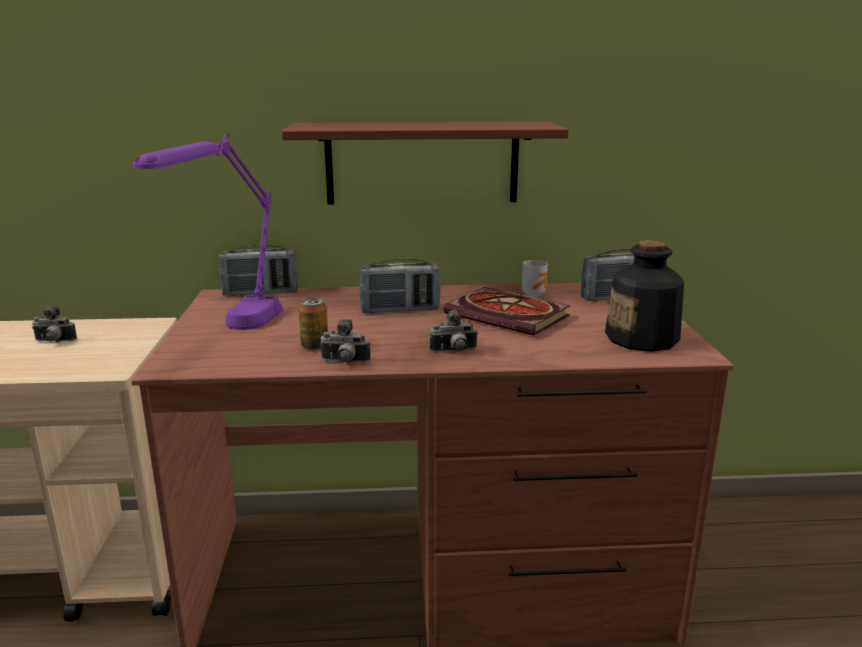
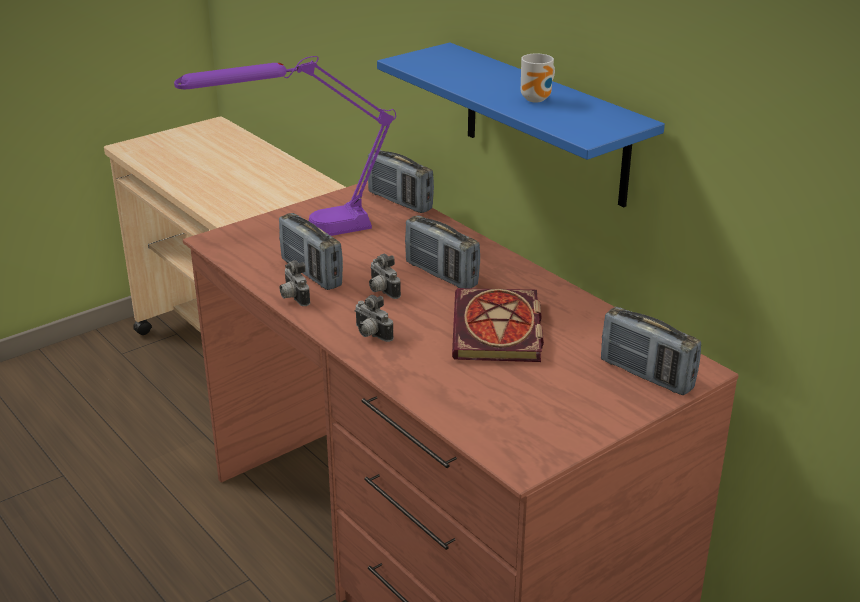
camera: 55 degrees right, 10 degrees up
camera [32,306,77,342] -> camera moved to [369,254,401,299]
brown shelf [282,122,569,204] -> blue shelf [377,43,665,207]
can [298,298,328,350] -> radio [279,213,343,290]
mug [522,260,548,297] -> mug moved to [521,54,555,102]
bottle [605,240,684,352] -> none

